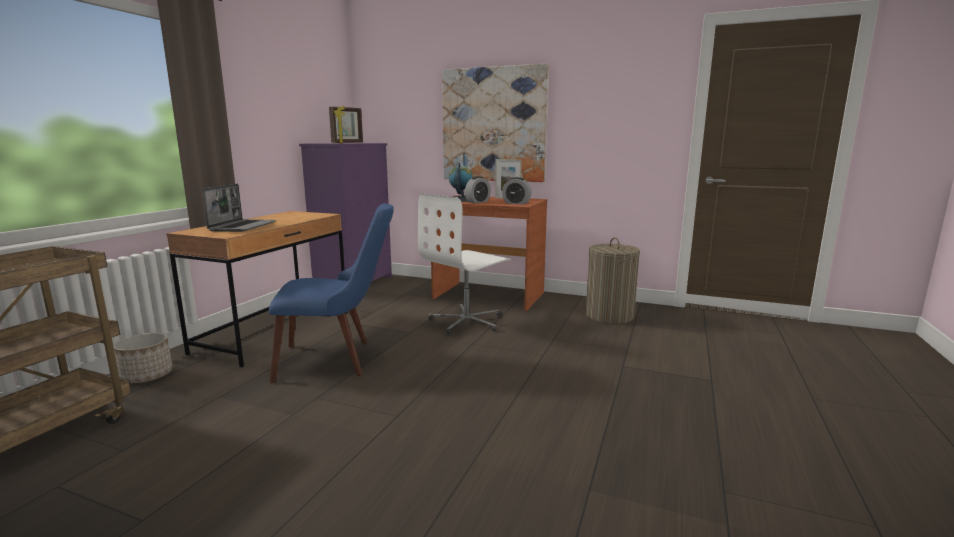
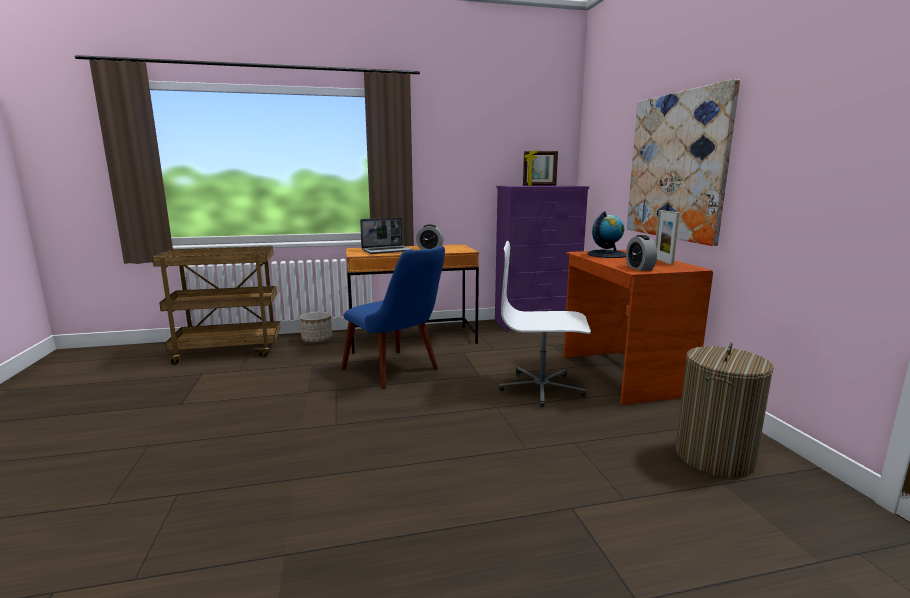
camera: 55 degrees right, 0 degrees up
alarm clock [465,176,491,203] -> alarm clock moved to [416,225,444,250]

